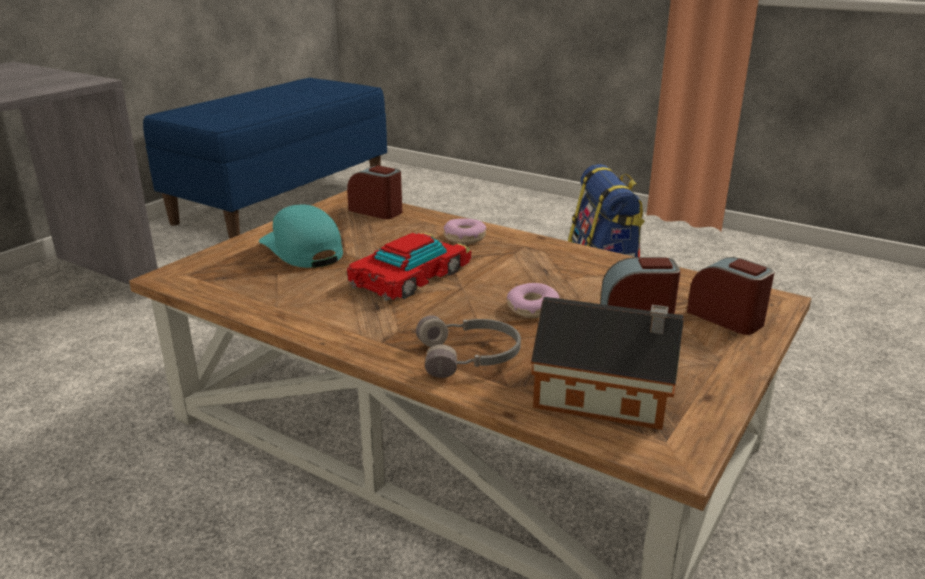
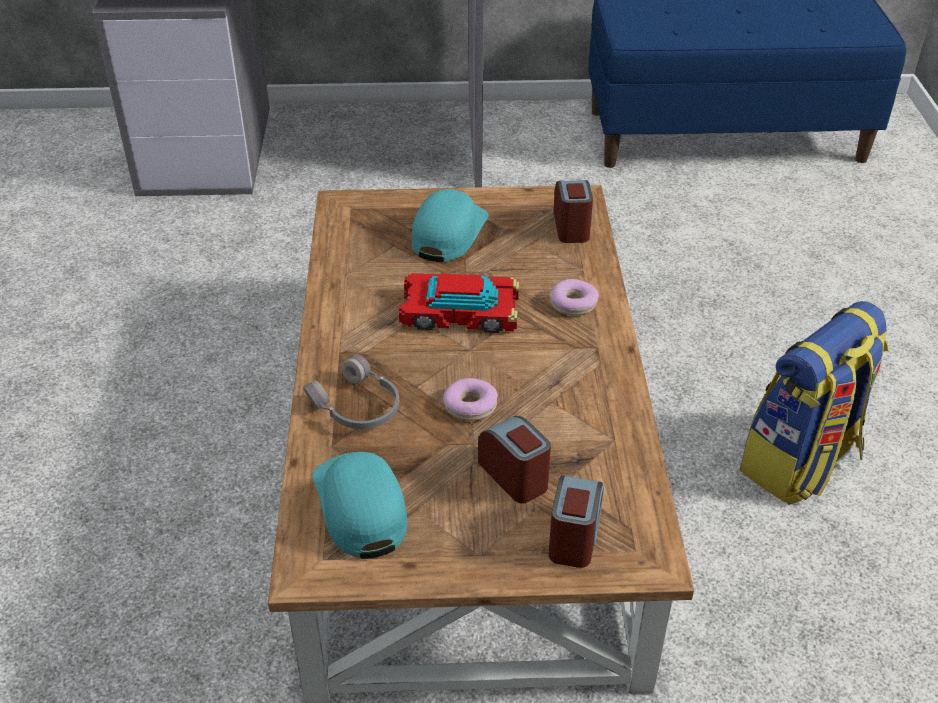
camera: 55 degrees right, 15 degrees up
toy house [531,297,684,430] -> turquoise cap [312,452,407,559]

